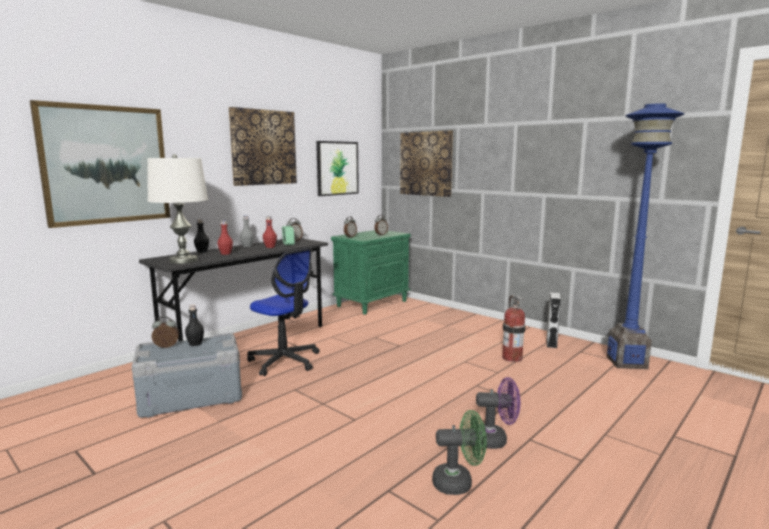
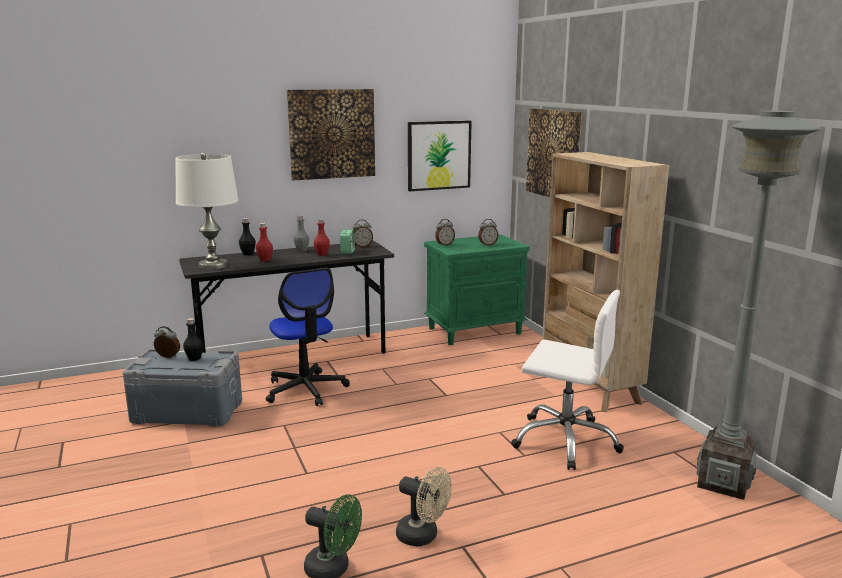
camera: 25 degrees right, 5 degrees up
picture [30,100,170,228] -> none
purple fan [476,377,520,449] -> beige fan [396,467,451,547]
fire extinguisher [502,295,525,362] -> white office chair [511,290,624,470]
grey speaker [546,292,561,348] -> none
blue floor lamp [607,103,685,369] -> grey floor lamp [696,111,822,500]
none -> beige bookcase [542,152,669,412]

